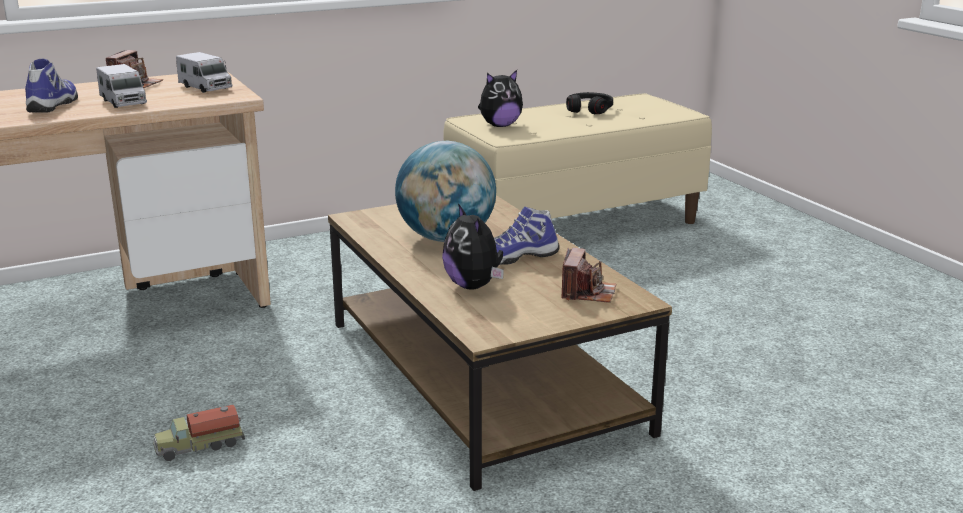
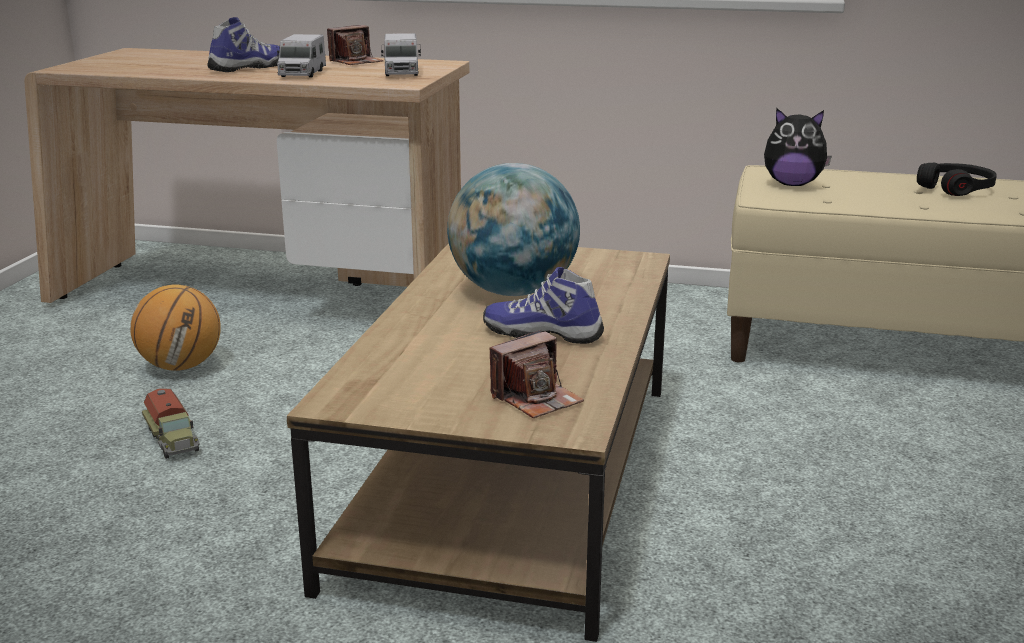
camera: 40 degrees right, 0 degrees up
toy truck [153,405,245,461] -> toy truck turned 135 degrees counterclockwise [142,388,200,459]
plush toy [442,203,504,290] -> none
none -> basketball [130,284,221,371]

